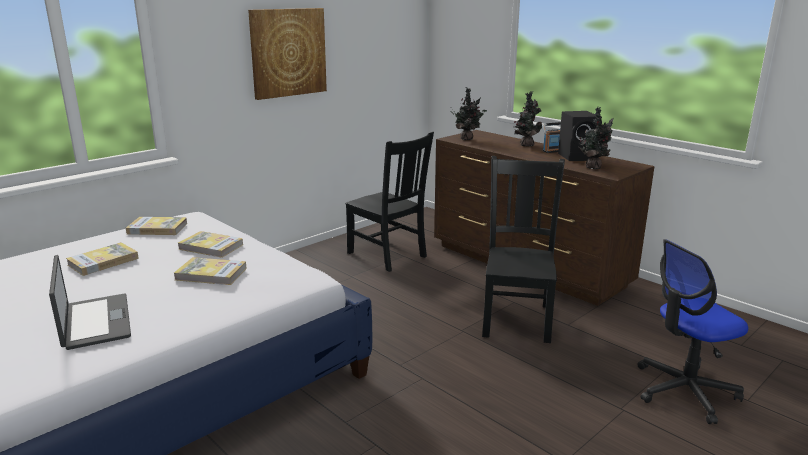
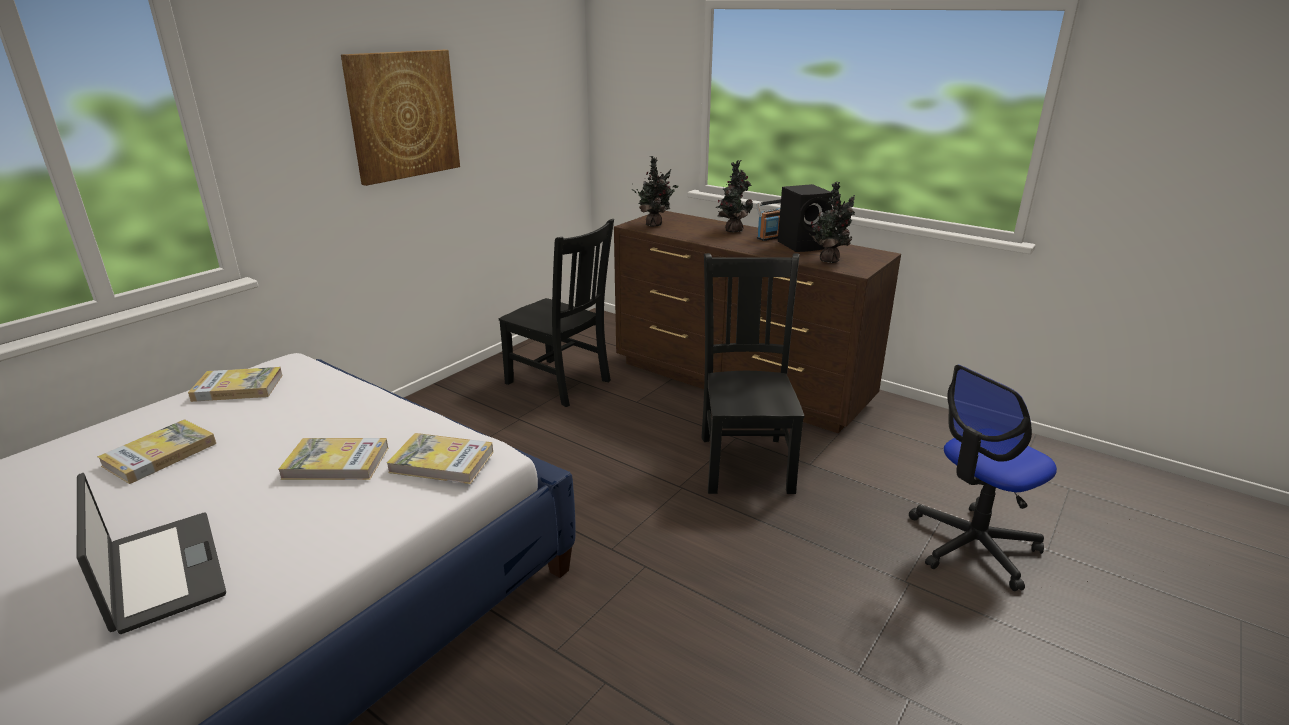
camera: 10 degrees left, 5 degrees up
book [178,231,243,258] -> book moved to [387,433,493,484]

